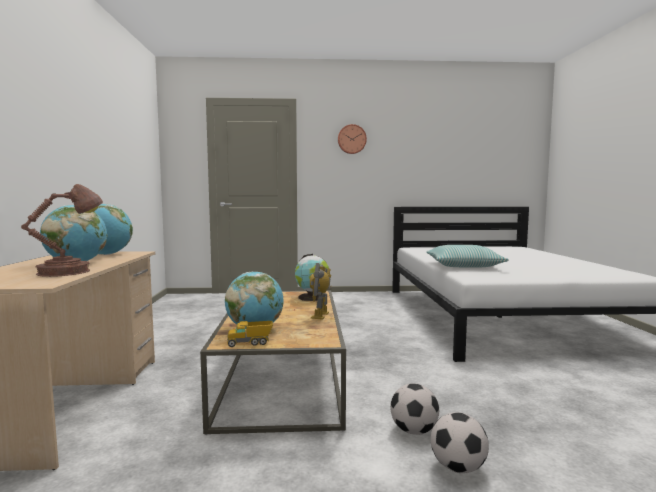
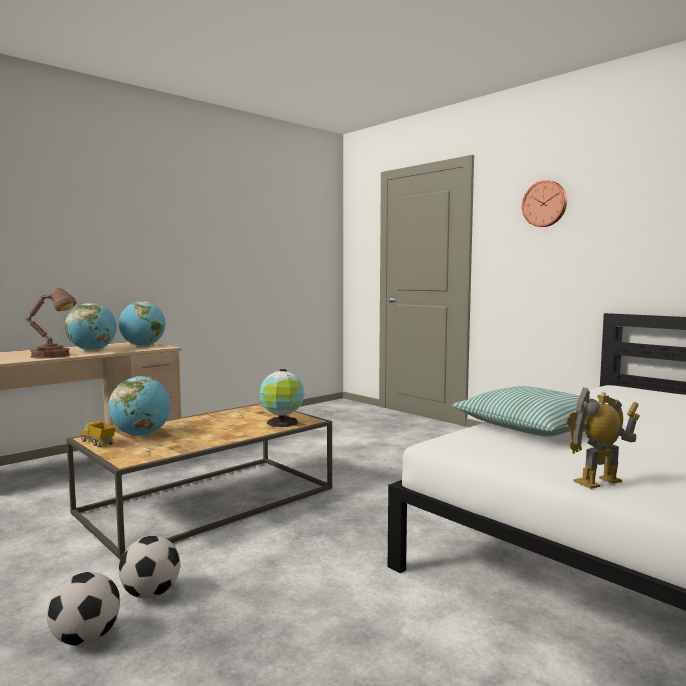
camera: 50 degrees right, 0 degrees up
toy robot [310,263,332,320] -> toy robot moved to [565,387,640,489]

